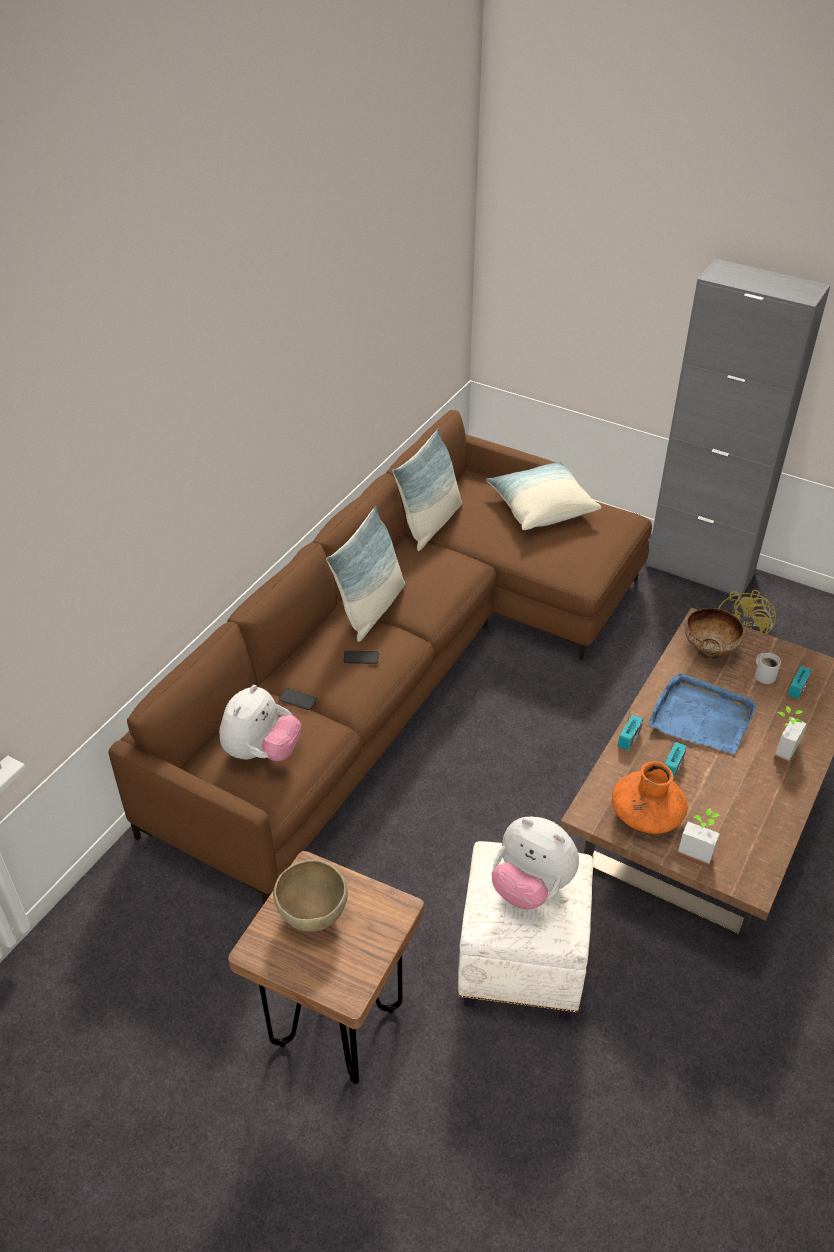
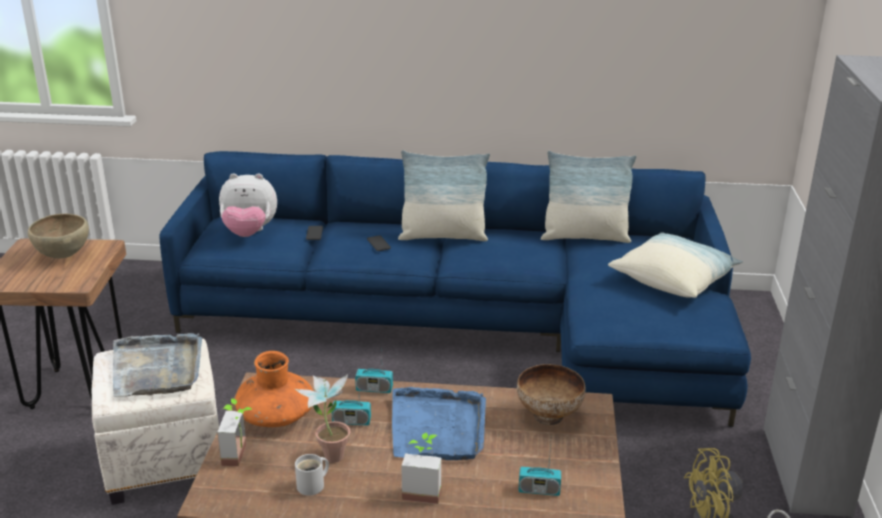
camera: 65 degrees right, 15 degrees down
brown sofa [108,410,652,905] -> blue sofa [159,151,751,427]
plush toy [491,817,579,909] -> grey tray [113,333,202,397]
white mug [755,653,781,684] -> white mug moved to [295,454,329,496]
none -> potted plant [295,374,350,463]

